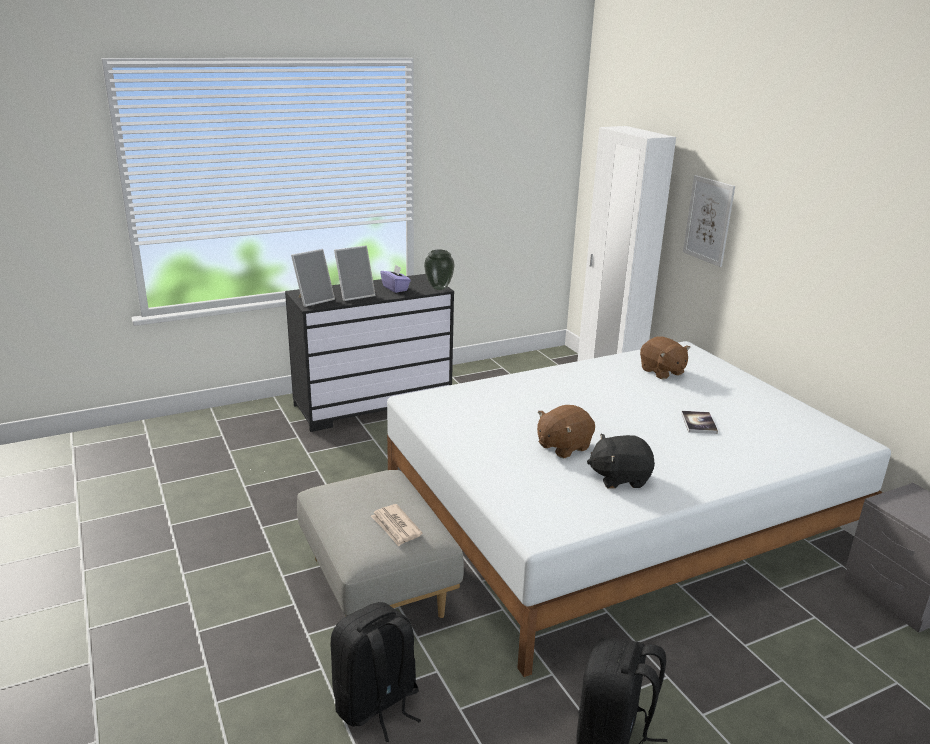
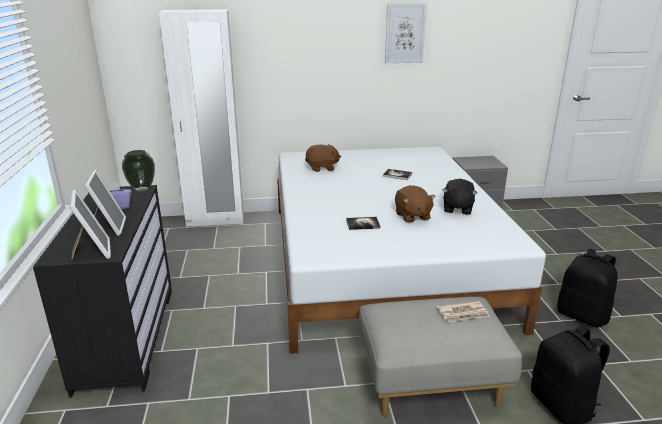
camera: 70 degrees left, 0 degrees up
picture [683,175,735,267] -> picture moved to [385,3,427,63]
none -> book [346,217,381,230]

